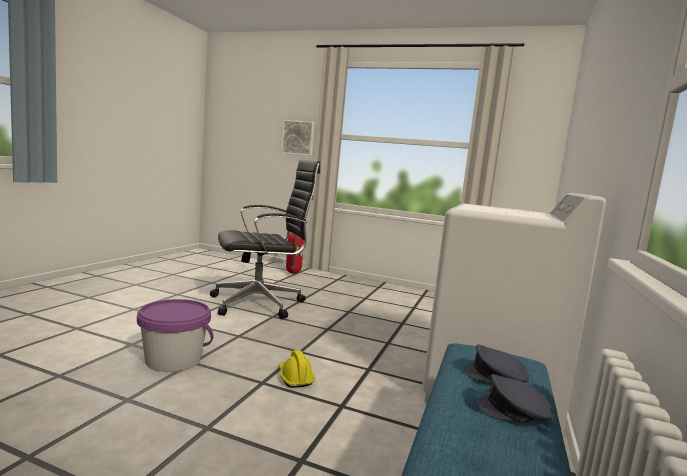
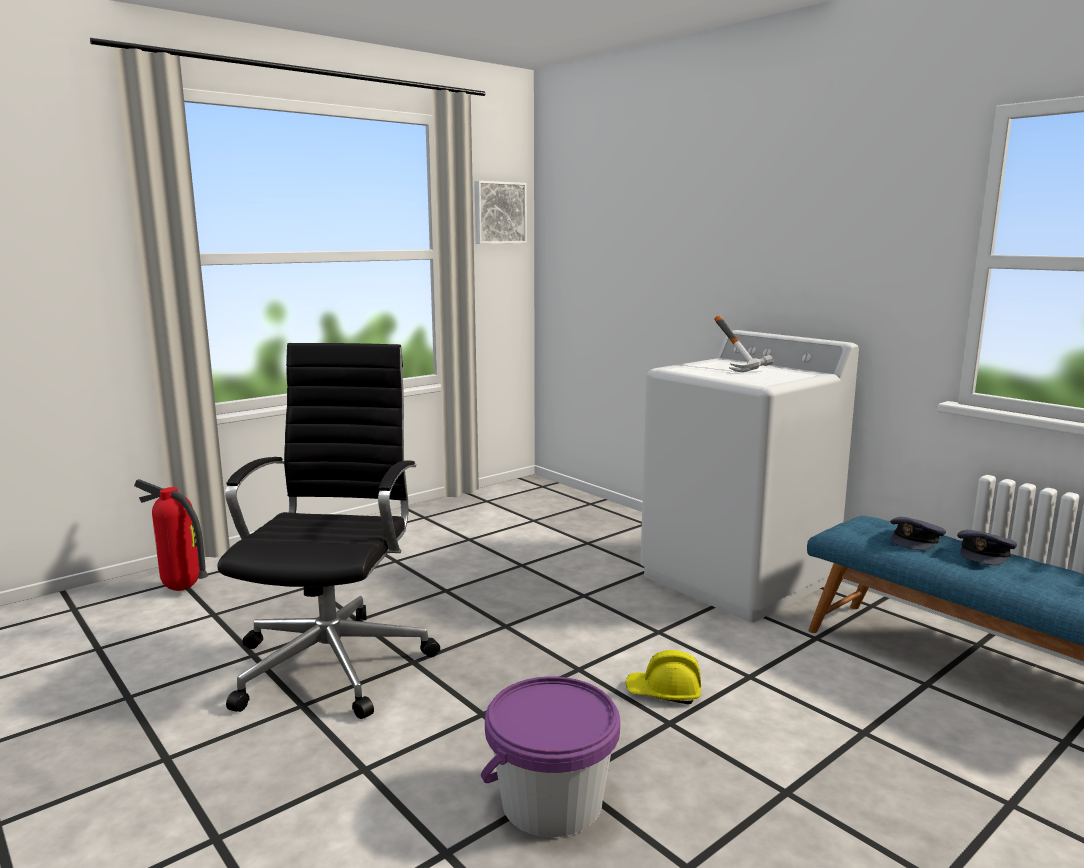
camera: 60 degrees left, 5 degrees up
picture [281,120,315,156] -> picture moved to [474,181,527,244]
none -> hammer [714,316,773,372]

